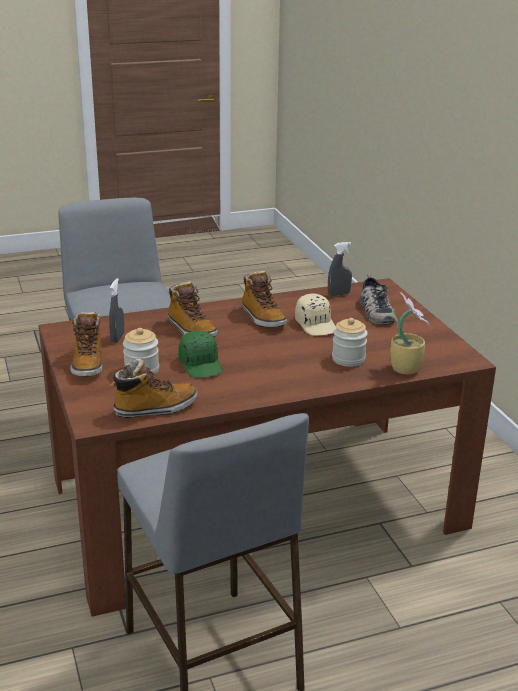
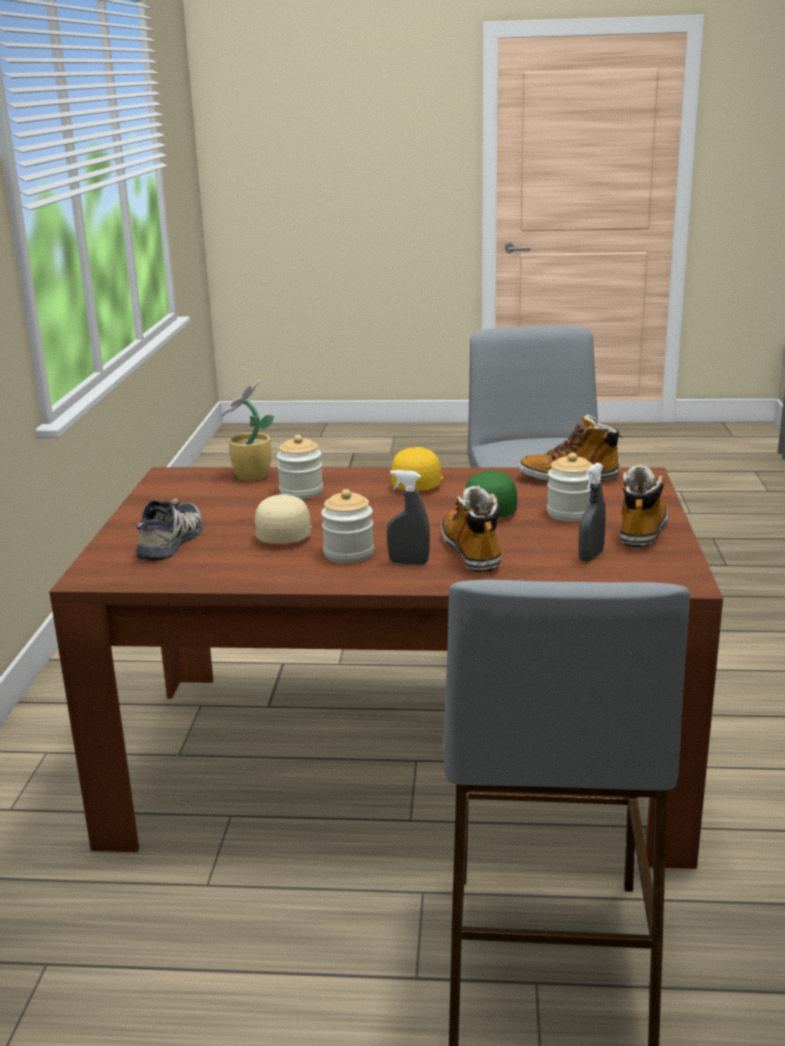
camera: 155 degrees left, 5 degrees down
boot [242,271,287,327] -> jar [321,489,374,563]
grey spray bottle [328,242,352,296] -> grey spray bottle moved to [387,470,430,565]
none -> yellow cap [391,447,443,490]

